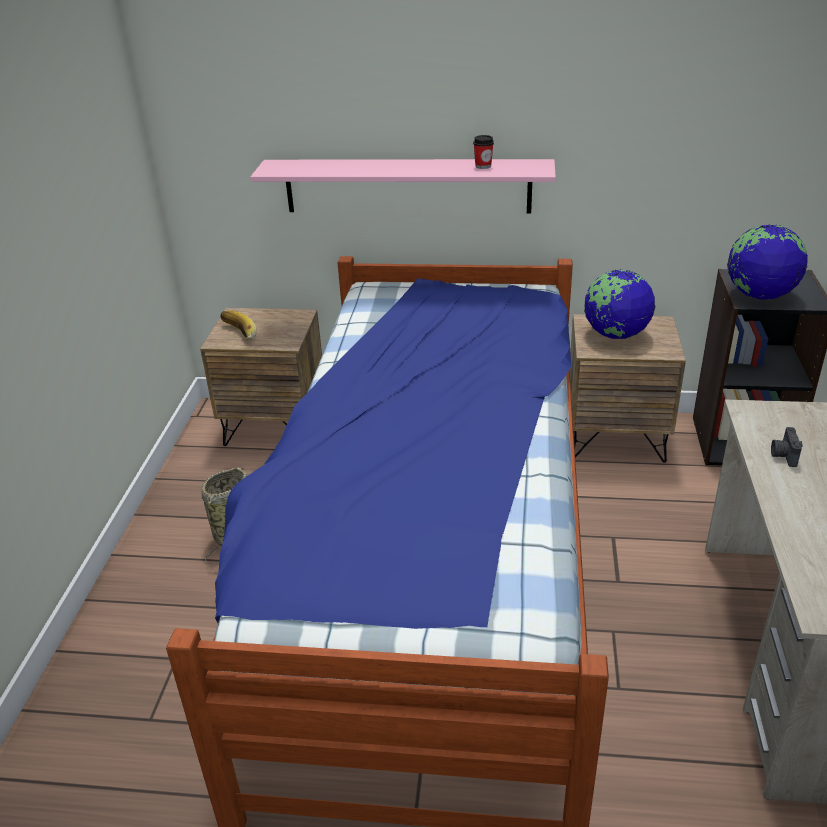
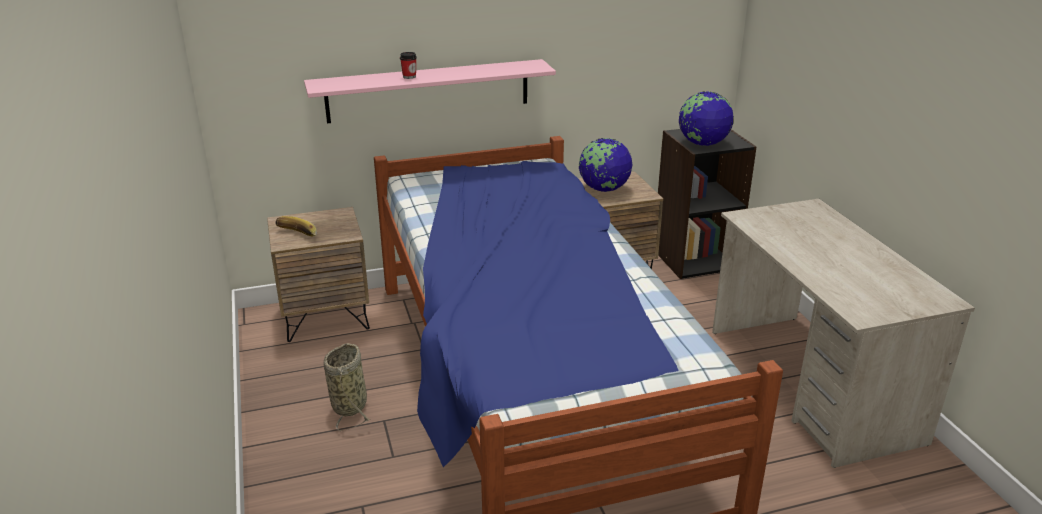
camera: 25 degrees left, 5 degrees down
cup [473,135,494,169] -> cup moved to [400,52,417,79]
camera [771,427,803,467] -> none

